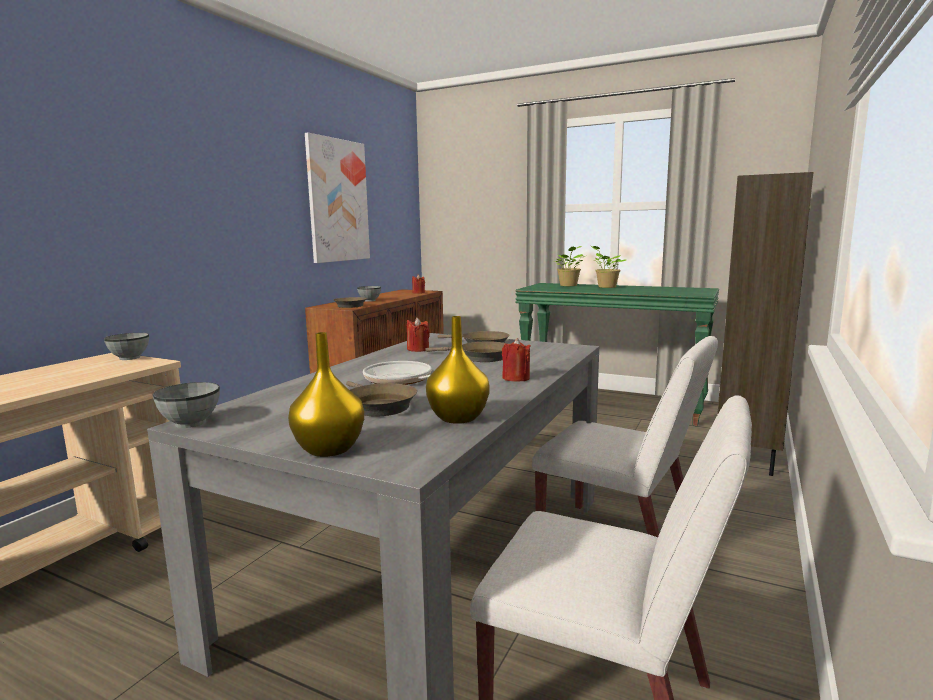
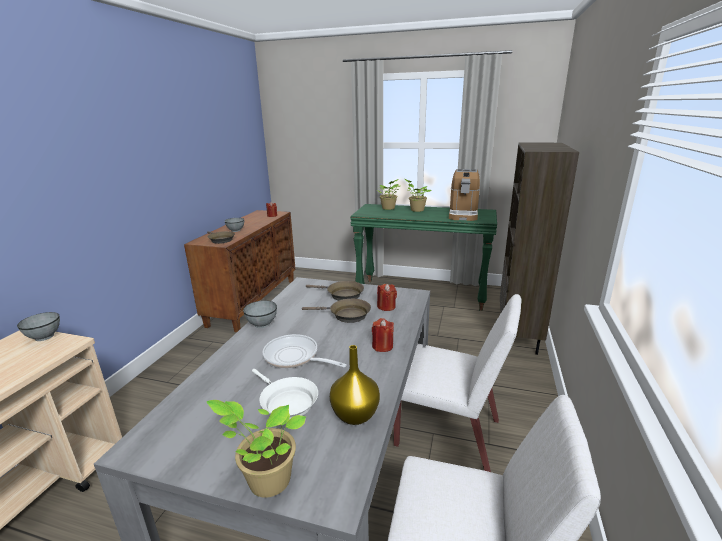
camera: 10 degrees left, 10 degrees up
grey bowl [152,382,220,428] -> grey bowl moved to [243,300,277,328]
yellow vase [288,332,364,457] -> potted plant [207,400,306,498]
picture [305,133,370,263] -> none
brown frying pan [346,381,417,417] -> white frying pan [252,369,318,420]
red candle [407,317,430,352] -> red candle moved to [377,284,397,311]
none -> coffee machine [449,169,480,221]

